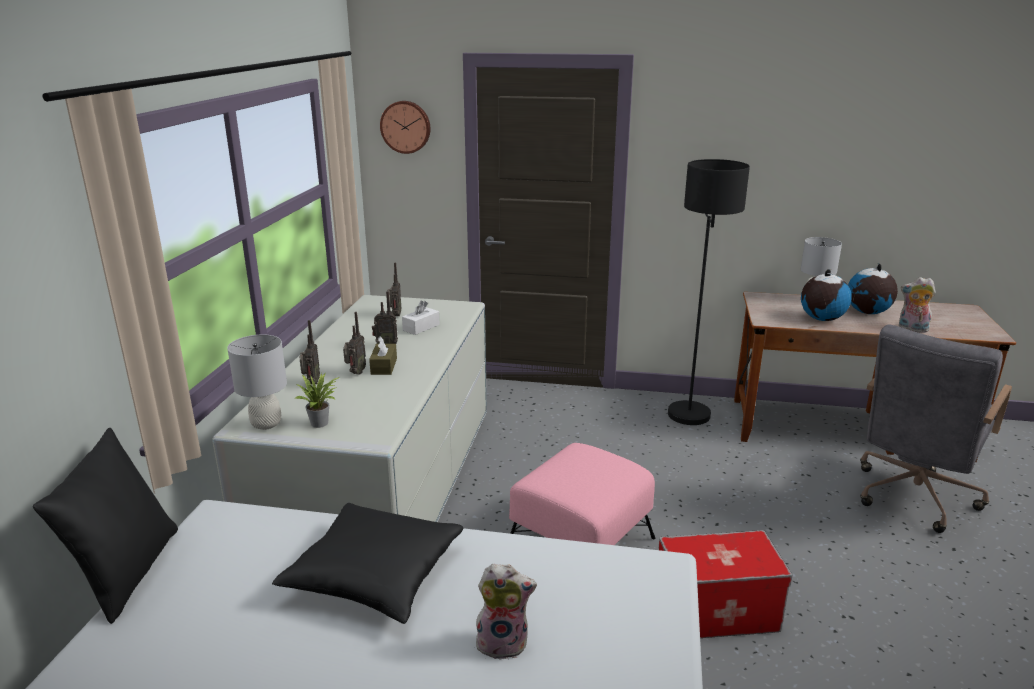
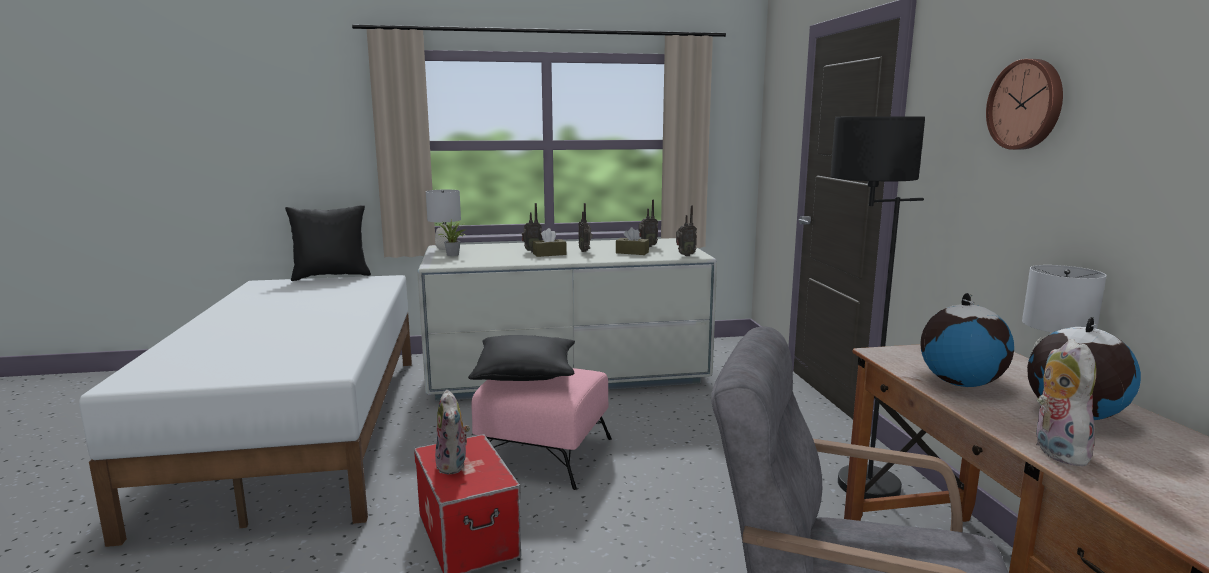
camera: 70 degrees right, 10 degrees down
black pillow [272,503,463,624] -> black pillow moved to [468,335,575,381]
radio [299,320,320,384] -> radio moved to [676,205,697,256]
wall clock [380,101,431,154] -> wall clock moved to [986,59,1063,150]
white tissue box [402,300,440,335] -> brown tissue box [616,227,649,255]
plush toy [474,564,537,660] -> plush toy moved to [435,390,470,474]

